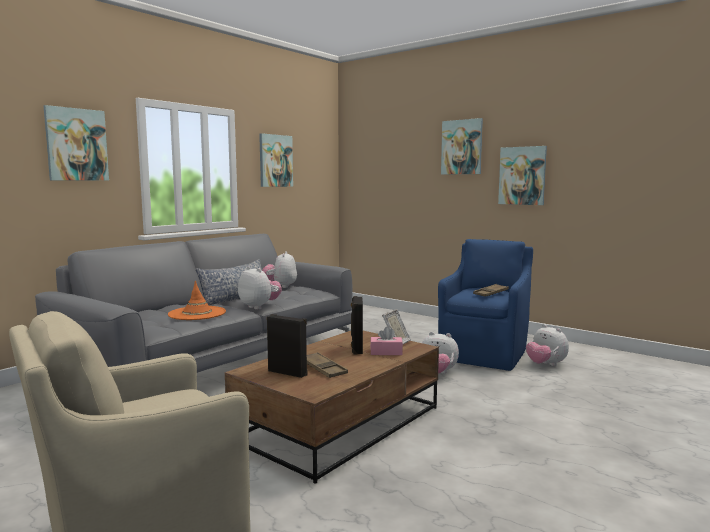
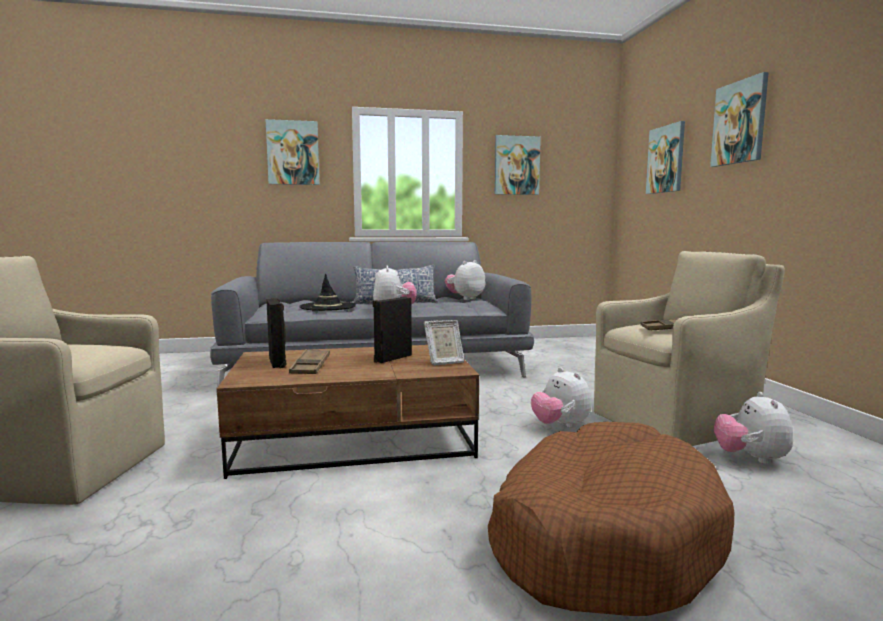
camera: 40 degrees right, 0 degrees up
orange hat [168,280,226,320] -> black hat [299,273,356,311]
pink tissue box [370,327,403,355] -> none
blue armchair [438,239,533,371] -> beige armchair [594,251,785,446]
picture [498,146,547,205] -> picture moved to [646,121,685,194]
none -> brown dog bed [488,422,734,616]

